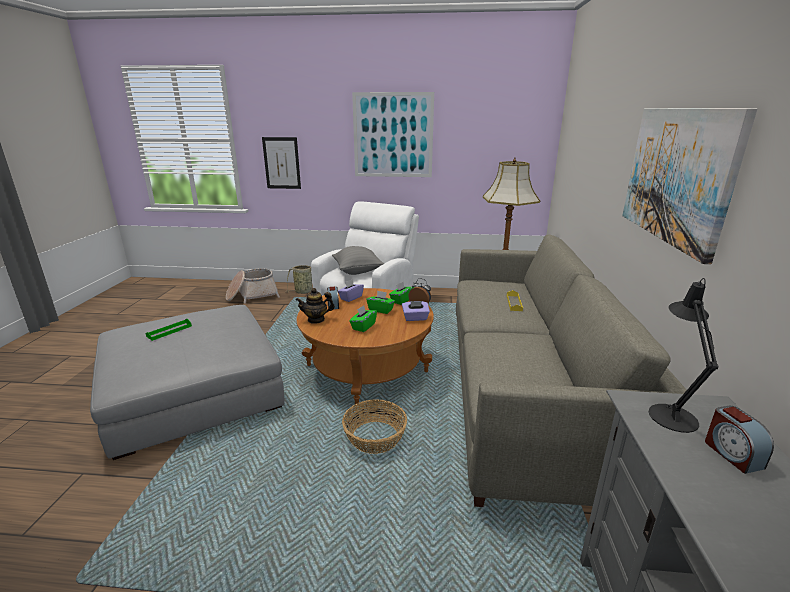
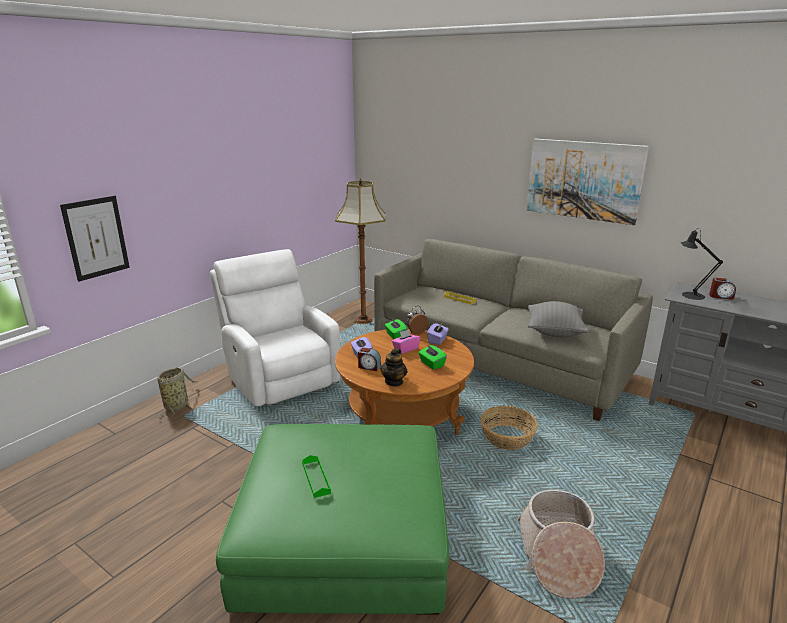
camera: 60 degrees left, 0 degrees up
grey ottoman [90,305,285,460] -> green ottoman [216,424,449,615]
basket [226,268,280,303] -> basket moved to [517,490,605,599]
grey pillow [332,246,384,275] -> grey pillow moved to [528,301,588,337]
picture [352,92,434,177] -> none
green tissue box [366,290,395,314] -> pink tissue box [392,330,420,354]

